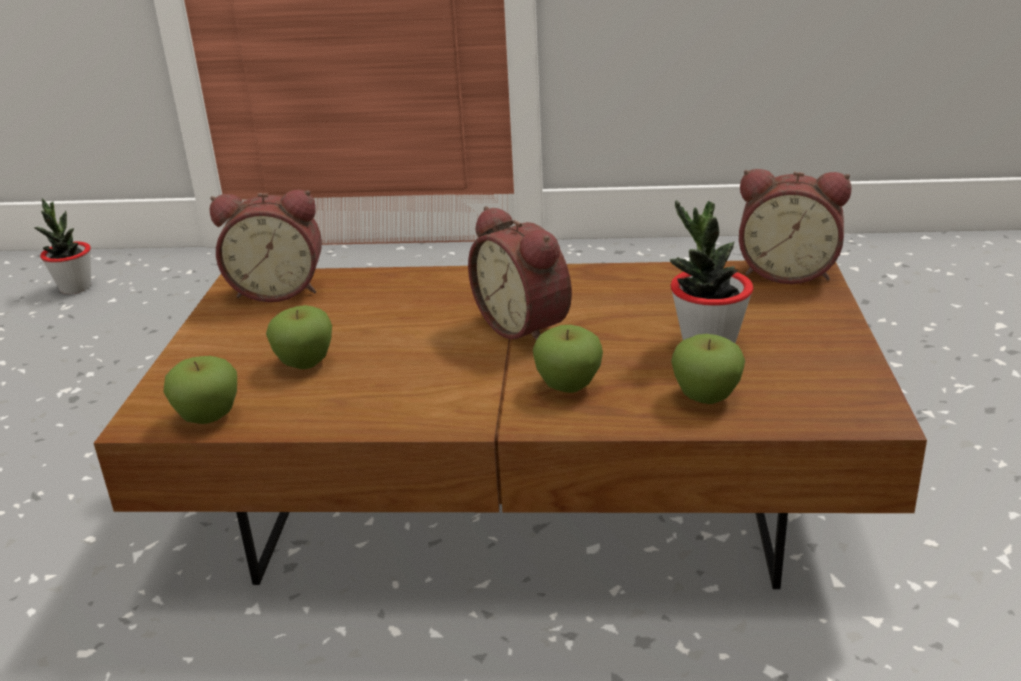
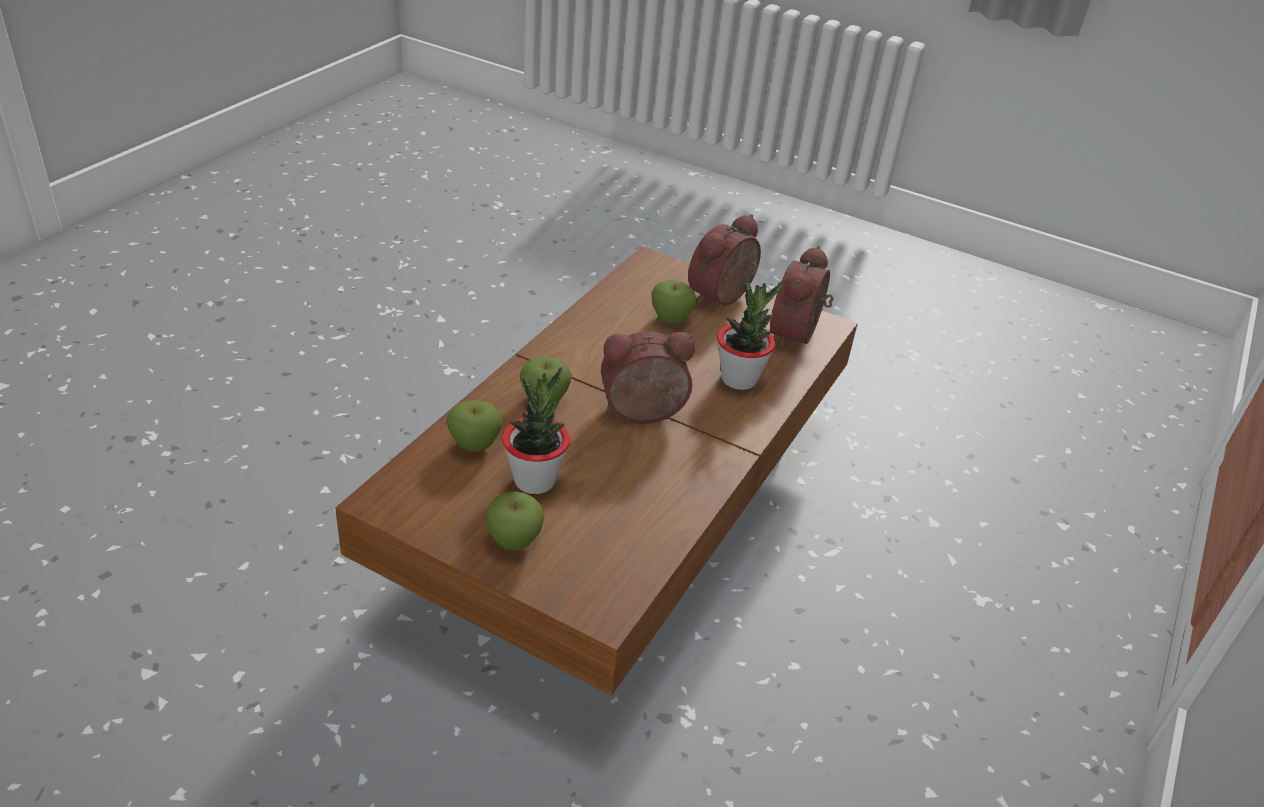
camera: 110 degrees right, 10 degrees up
potted plant [34,198,91,294] -> potted plant moved to [717,282,782,390]
apple [164,356,237,424] -> apple moved to [485,491,545,551]
alarm clock [739,169,852,284] -> alarm clock moved to [688,214,761,306]

